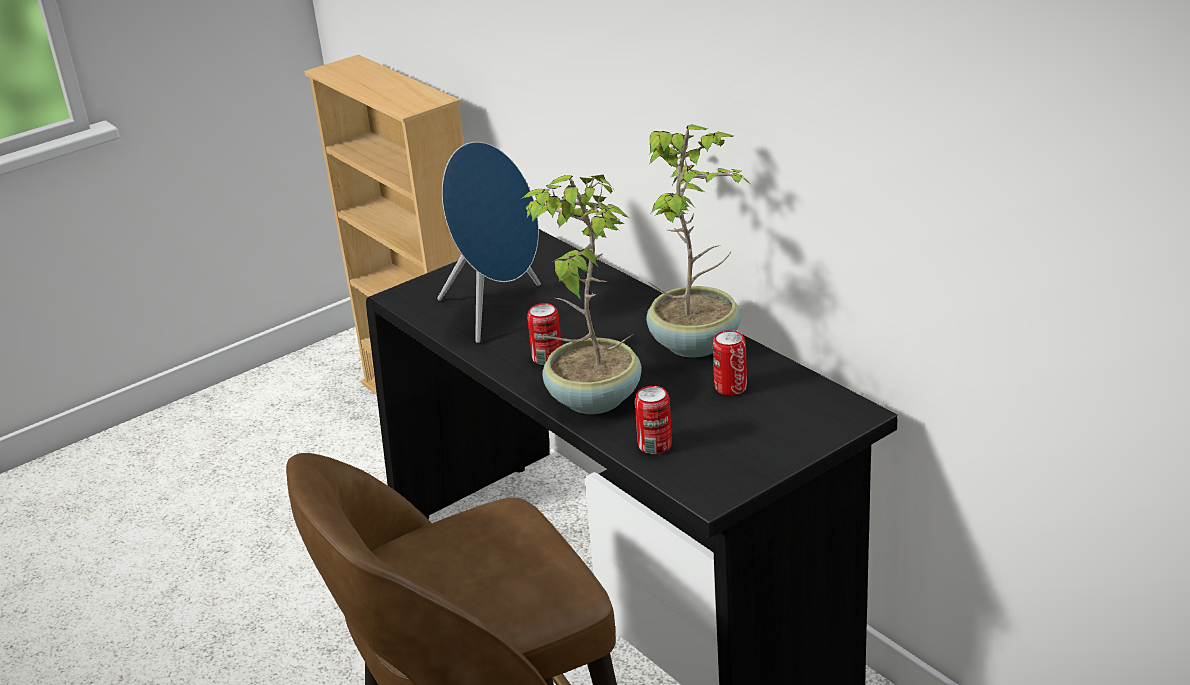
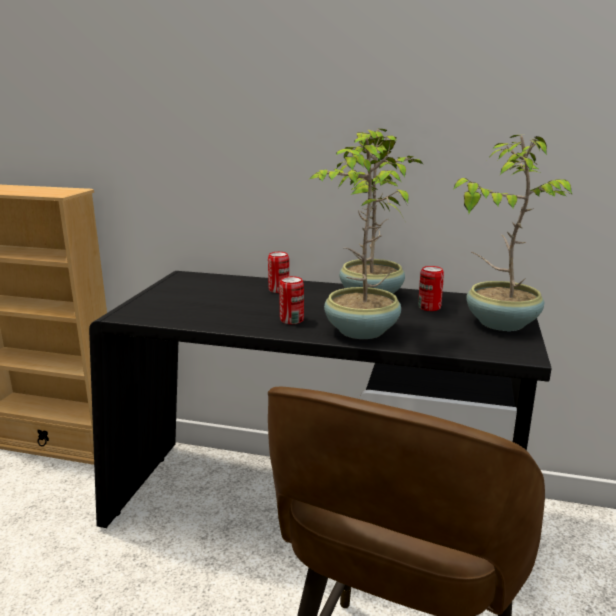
camera: 40 degrees left, 10 degrees down
blue speaker [438,142,541,343] -> none
can [635,386,672,454] -> can moved to [268,252,289,293]
none -> potted plant [453,135,572,331]

